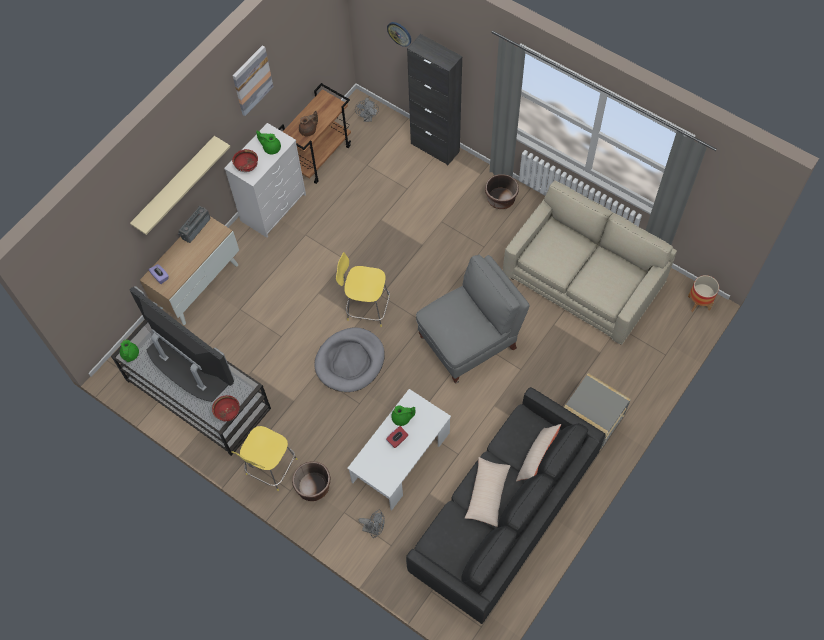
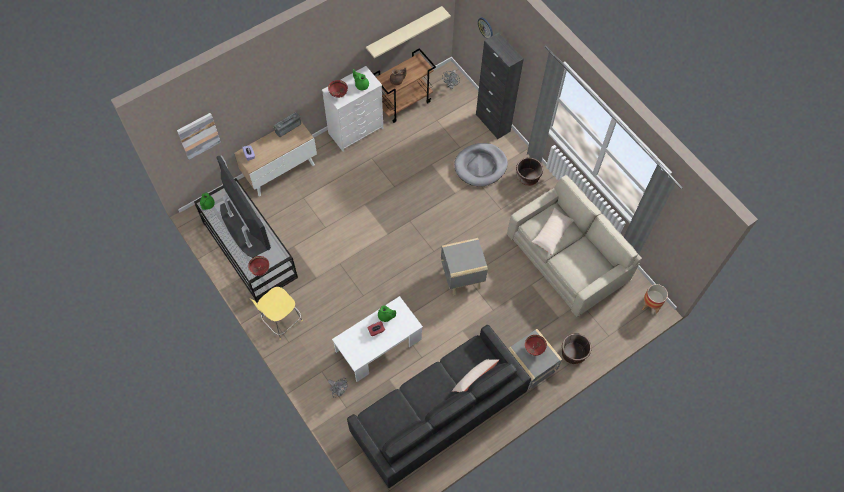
camera: 15 degrees right, 0 degrees up
beige shelf [130,136,230,235] -> beige shelf moved to [366,6,451,58]
picture [233,45,273,116] -> picture moved to [177,113,221,160]
brown planter [292,461,330,501] -> brown planter moved to [562,333,591,364]
grey dog bed [314,327,385,392] -> grey dog bed moved to [454,143,508,187]
yellow stool [336,252,390,327] -> none
grey armchair [416,254,529,384] -> grey side table [441,238,488,295]
beige pillow [465,457,510,527] -> beige pillow moved to [532,207,574,255]
none -> red bowl [525,335,547,356]

